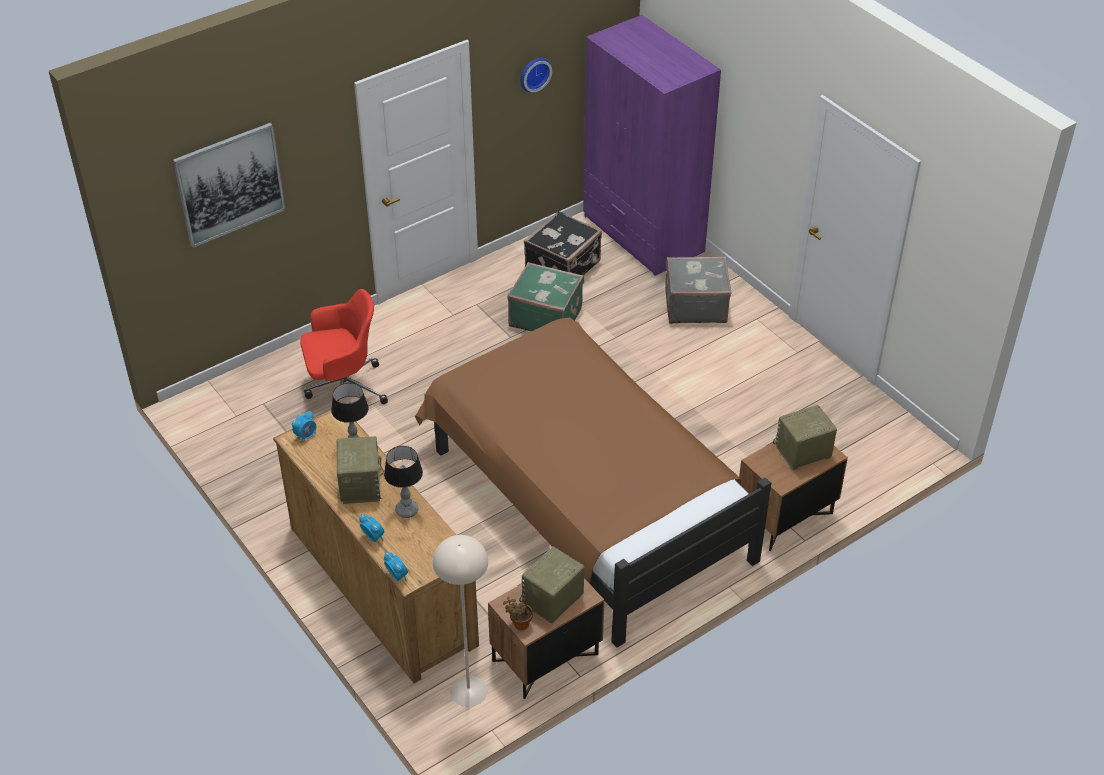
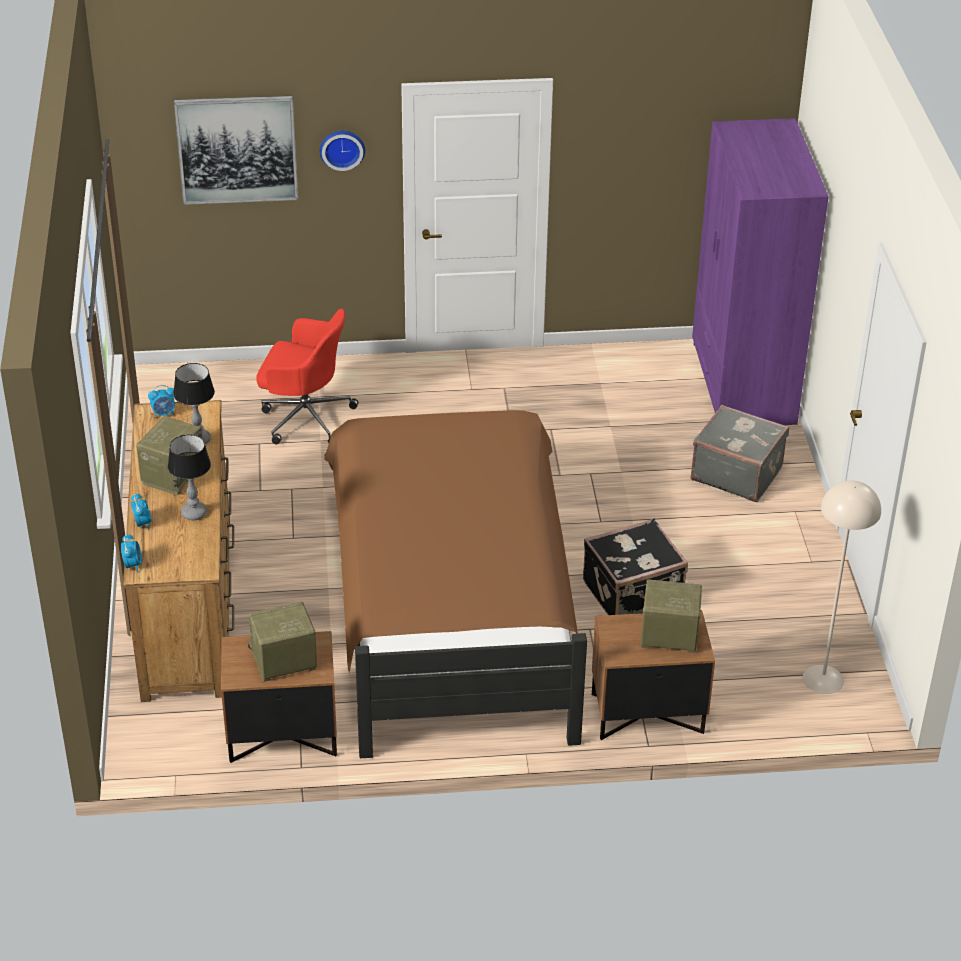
camera: 30 degrees right, 5 degrees down
beige floor lamp [433,535,488,707] -> beige floor lamp moved to [803,480,881,694]
potted plant [503,596,533,630] -> none
green suitcase [507,262,584,331] -> none
wall clock [520,58,552,92] -> wall clock moved to [320,131,365,171]
black suitcase [524,211,602,275] -> black suitcase moved to [583,518,688,615]

